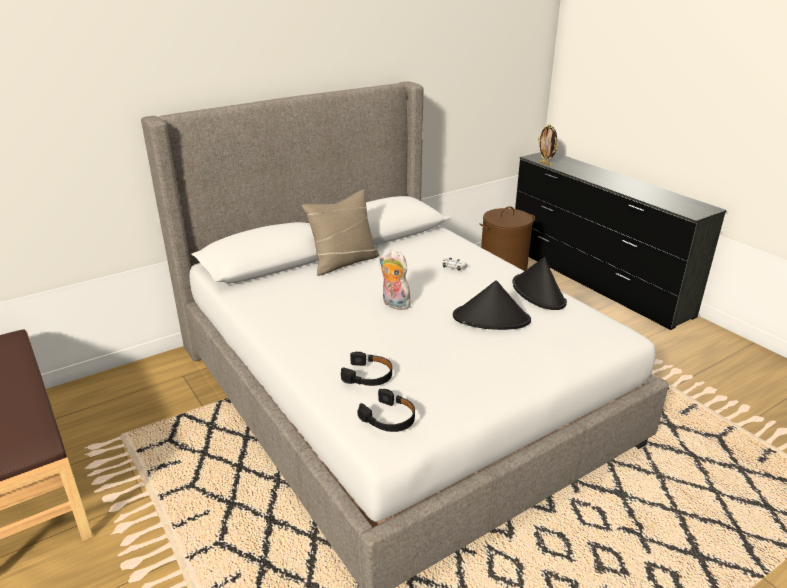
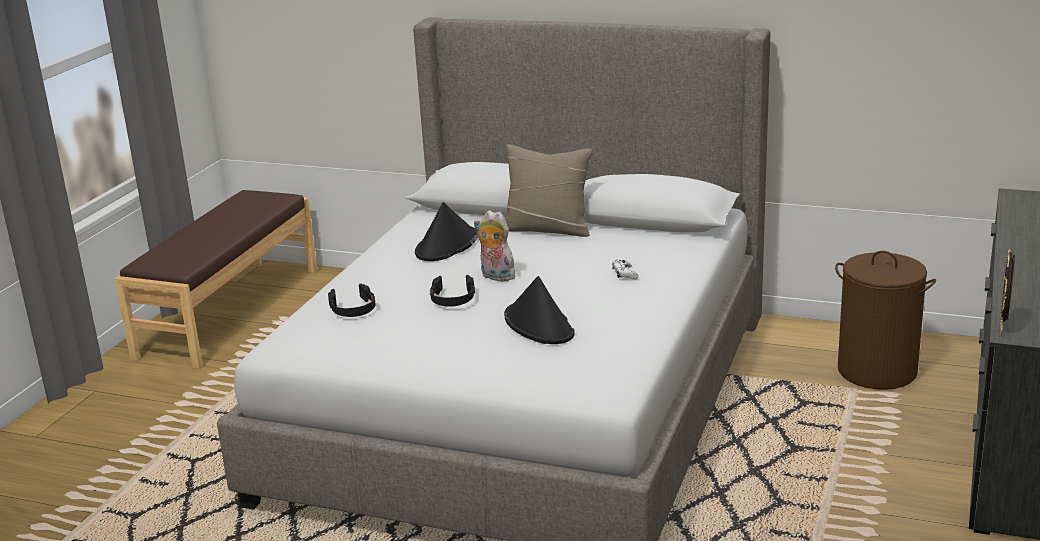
camera: 55 degrees right, 5 degrees down
black headphones [357,389,415,432] -> black headphones moved to [430,275,475,307]
plush toy [379,250,412,310] -> plush toy turned 60 degrees counterclockwise [474,210,516,281]
black hat [512,257,567,310] -> black hat moved to [415,202,478,261]
picture frame [538,124,558,166] -> picture frame moved to [1000,249,1015,335]

